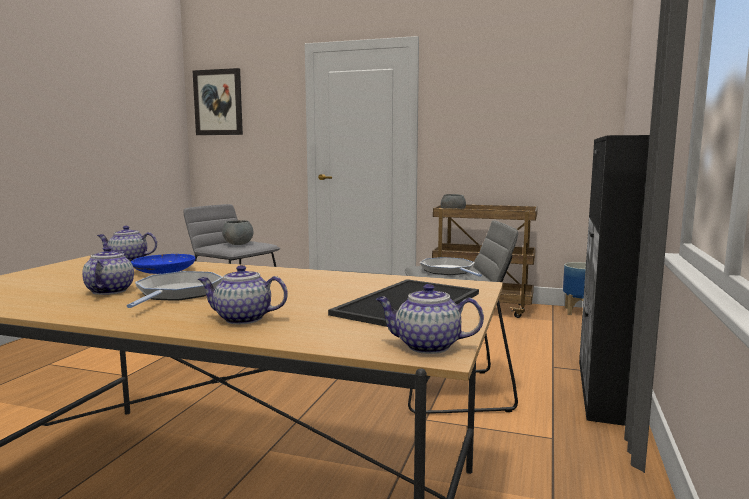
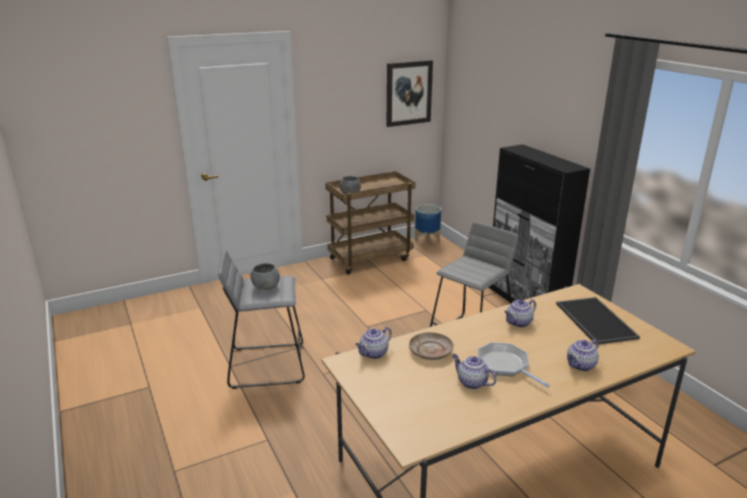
camera: 45 degrees left, 15 degrees up
blue plate [131,254,195,274] -> beige plate [409,332,454,360]
picture [193,68,243,135] -> picture moved to [387,60,433,127]
teapot [376,284,484,354] -> teapot moved to [505,299,536,327]
frying pan [420,257,482,277] -> none

